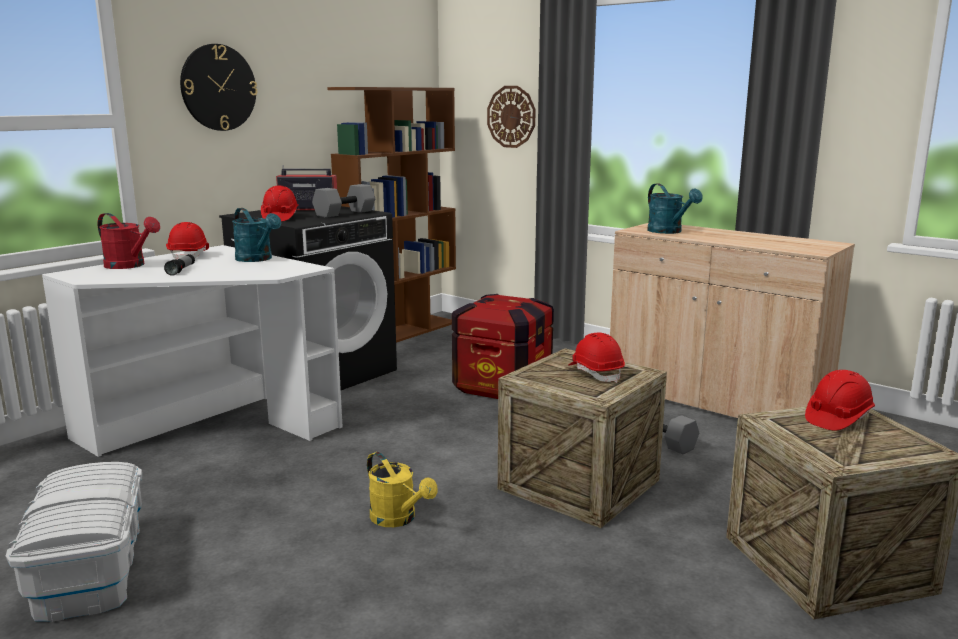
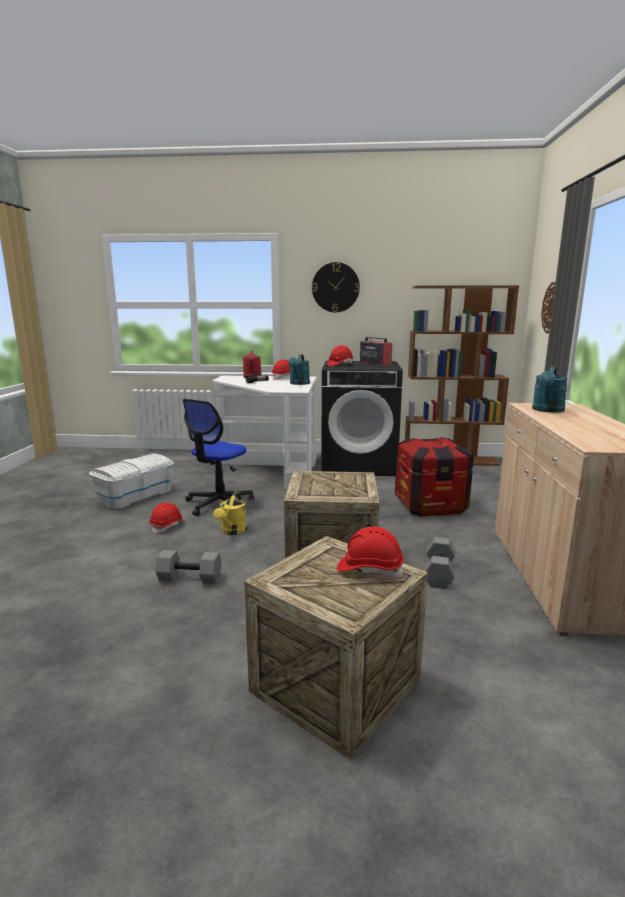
camera: 55 degrees right, 0 degrees up
grey dumbbell [312,184,375,218] -> grey dumbbell moved to [156,550,221,583]
red hard hat [568,332,625,383] -> red hard hat moved to [149,502,185,534]
none -> office chair [183,399,254,516]

